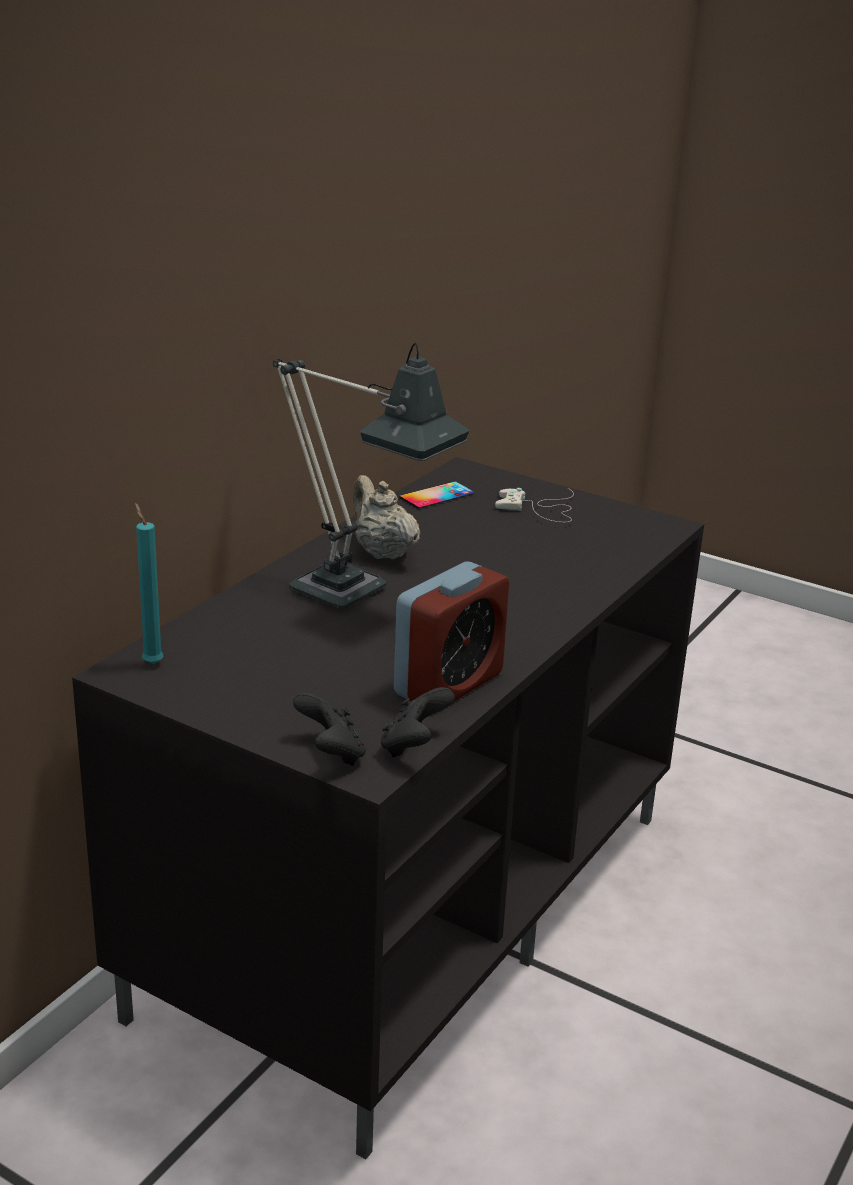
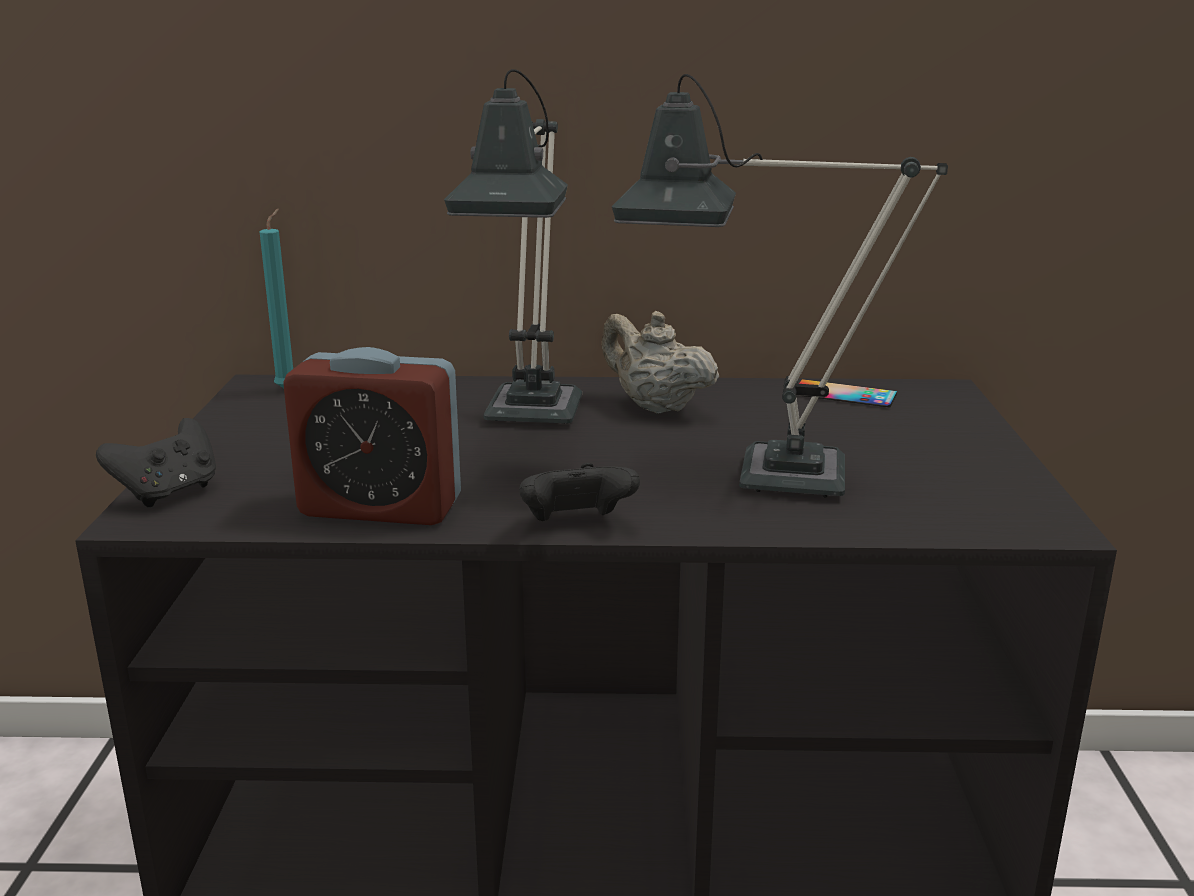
camera: 60 degrees right, 5 degrees down
beige teapot [353,475,420,560] -> beige teapot turned 75 degrees counterclockwise [601,311,719,414]
black game controller [381,687,455,757] -> black game controller moved to [519,463,640,521]
white game controller [495,488,574,522] -> none
none -> table lamp [612,74,948,497]

